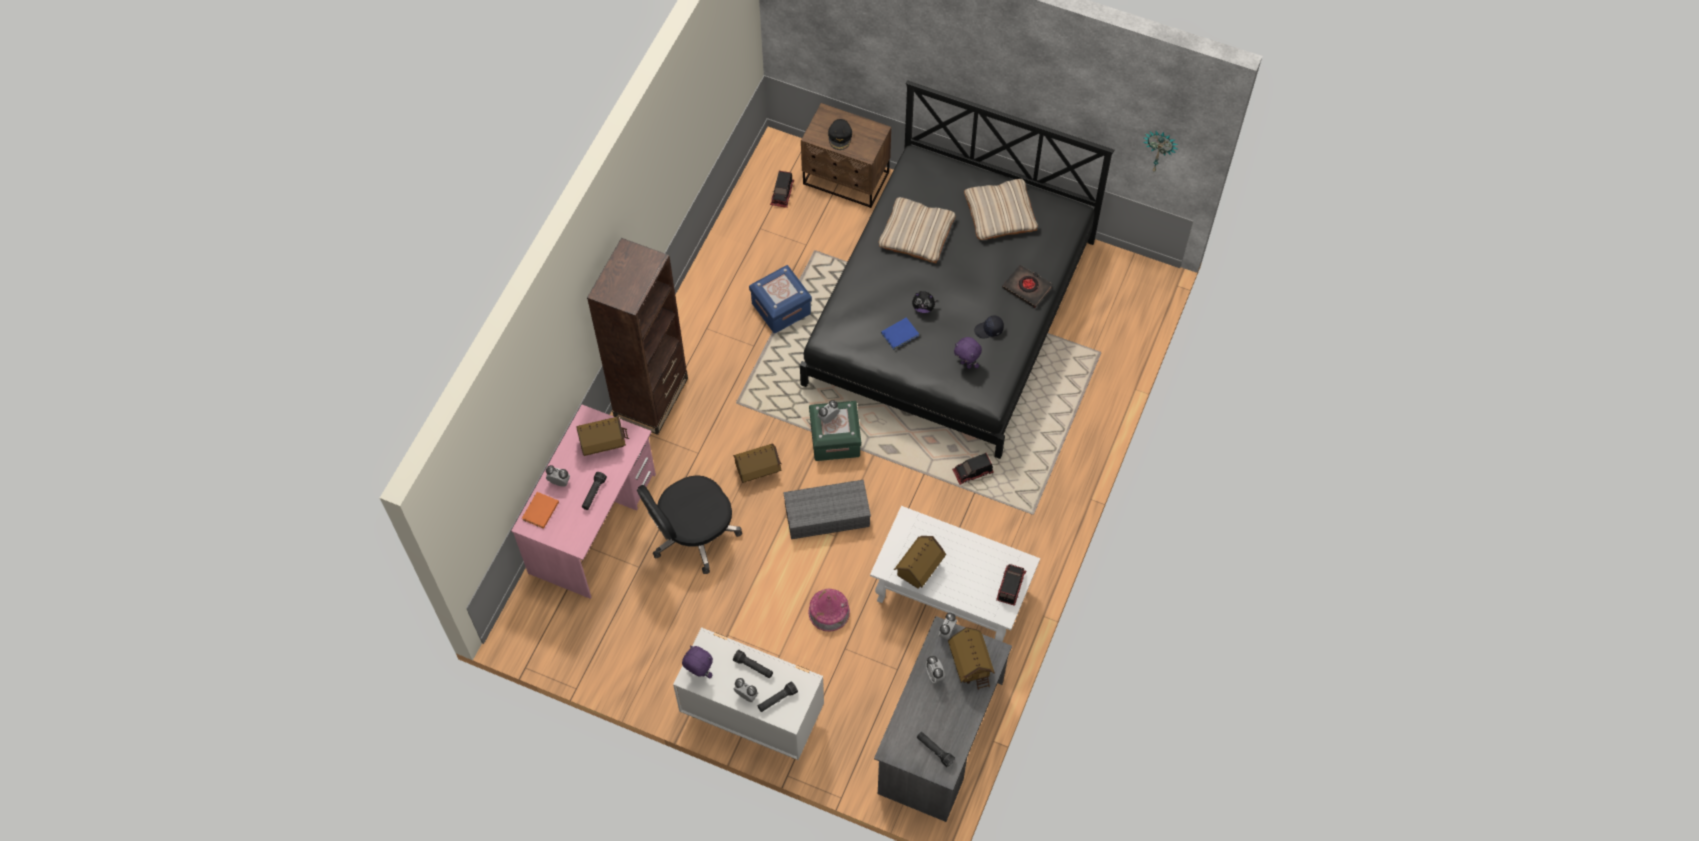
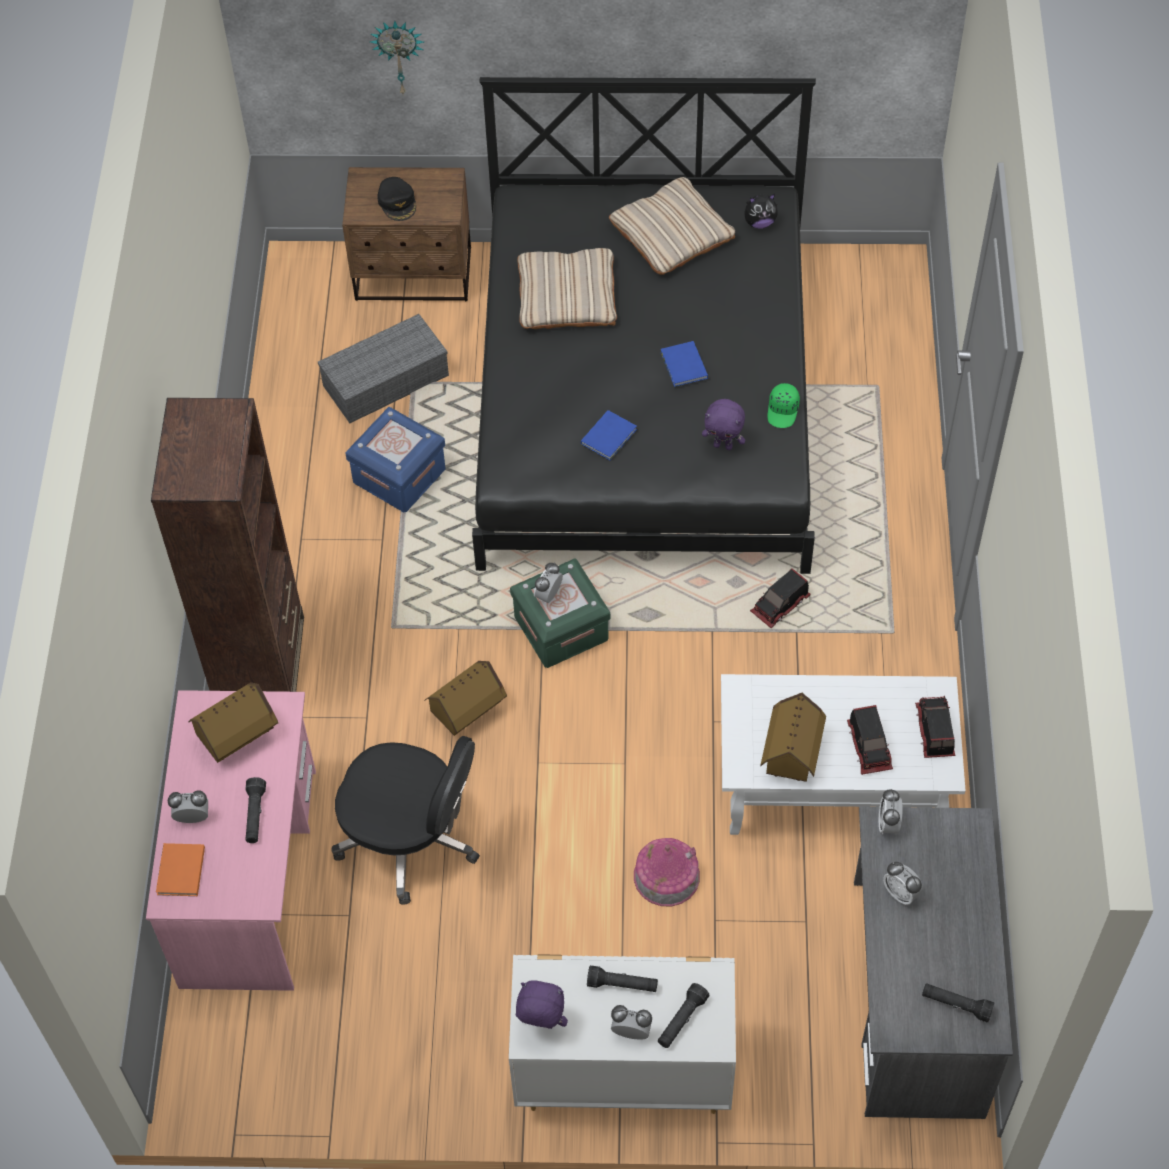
camera: 20 degrees left, 5 degrees down
black office chair [637,475,742,574] -> black office chair turned 105 degrees counterclockwise [331,736,480,905]
toy truck [770,171,794,208] -> toy truck moved to [847,705,893,775]
grey storage box [783,479,871,539] -> grey storage box moved to [318,314,449,423]
plush toy [912,291,938,313] -> plush toy moved to [745,194,778,229]
toy house [948,627,995,690] -> none
black cap [974,316,1004,338] -> none
black book [1002,265,1052,308] -> none
wall clock [1143,131,1178,172] -> wall clock moved to [370,21,424,94]
none -> blue book [660,341,708,387]
none -> green cap [767,383,800,428]

